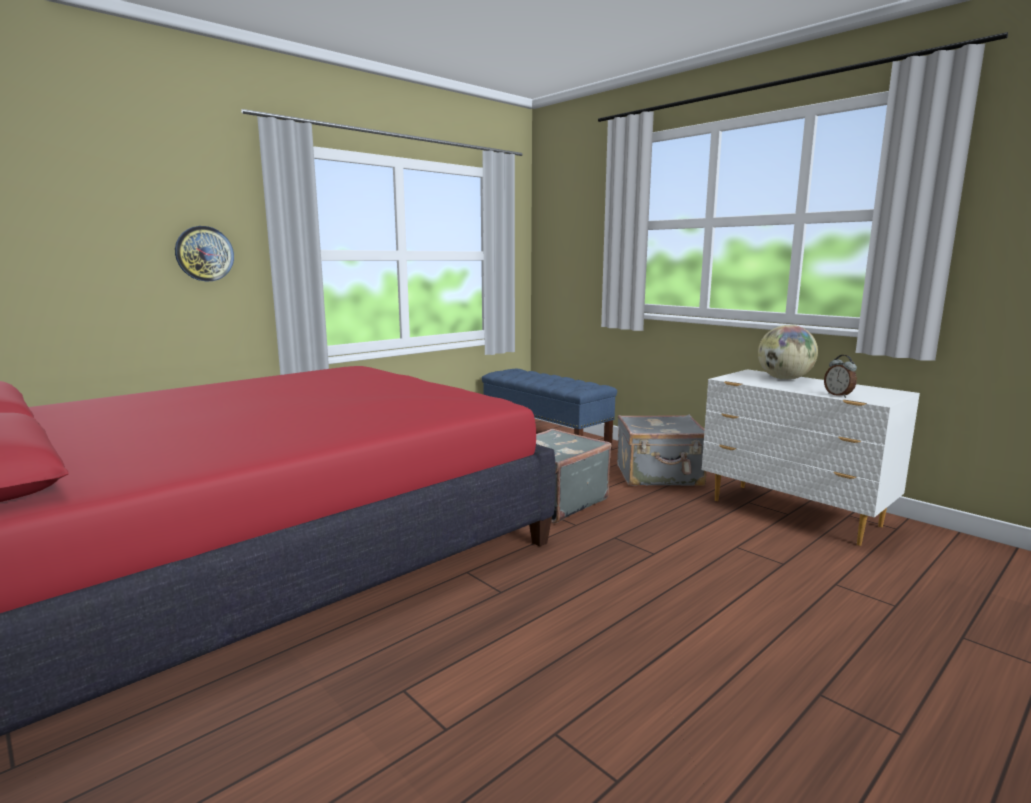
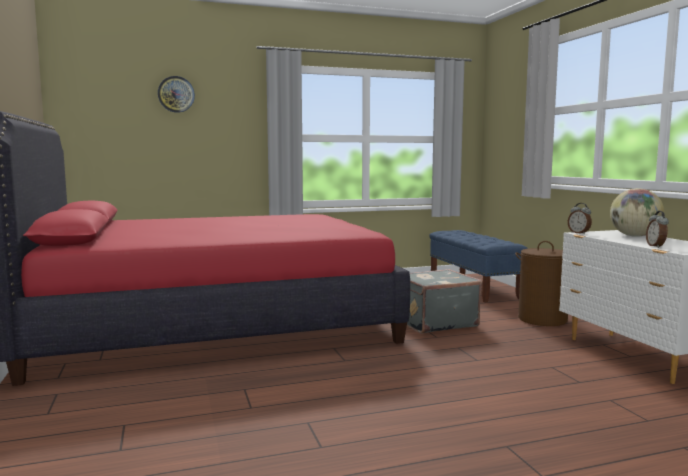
camera: 25 degrees right, 5 degrees down
wall clock [175,226,234,281] -> wall clock moved to [158,76,195,113]
grey suitcase [617,415,707,486] -> brown laundry basket [515,241,568,326]
none -> alarm clock [568,203,592,234]

